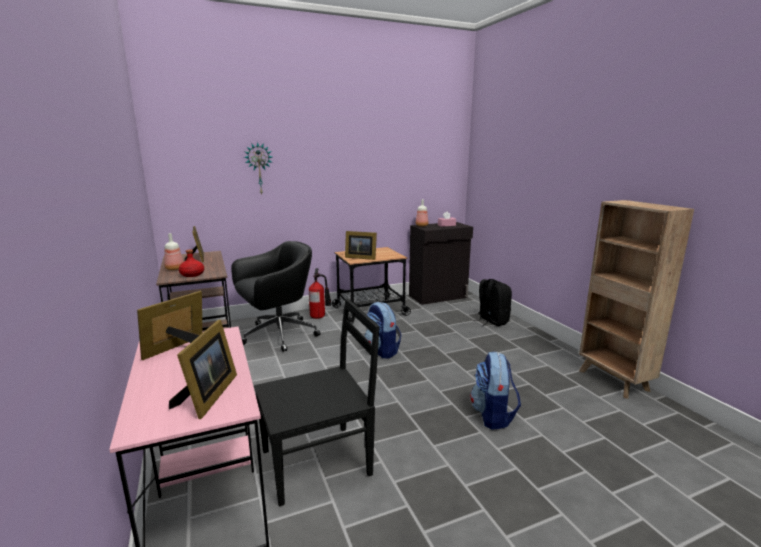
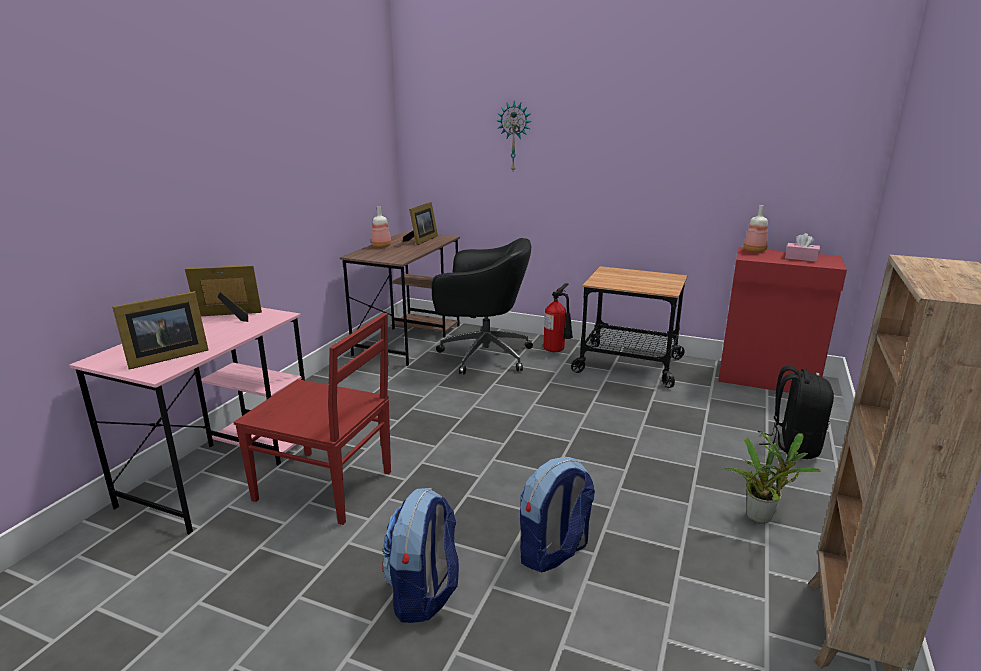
camera: 45 degrees right, 5 degrees up
red bottle [179,249,204,277] -> none
black chair [254,298,380,507] -> red chair [234,313,391,525]
picture frame [345,231,377,260] -> none
backpack [364,302,401,359] -> backpack moved to [382,488,459,623]
black cabinet [409,222,473,305] -> red cabinet [718,247,847,393]
none -> potted plant [722,432,821,524]

